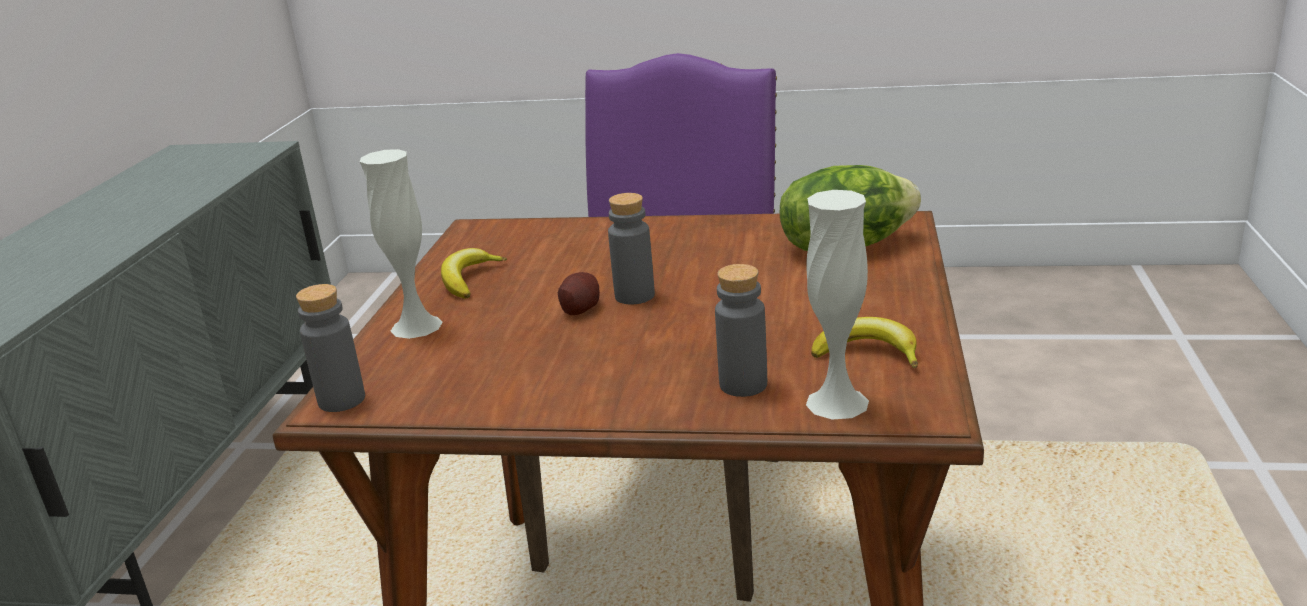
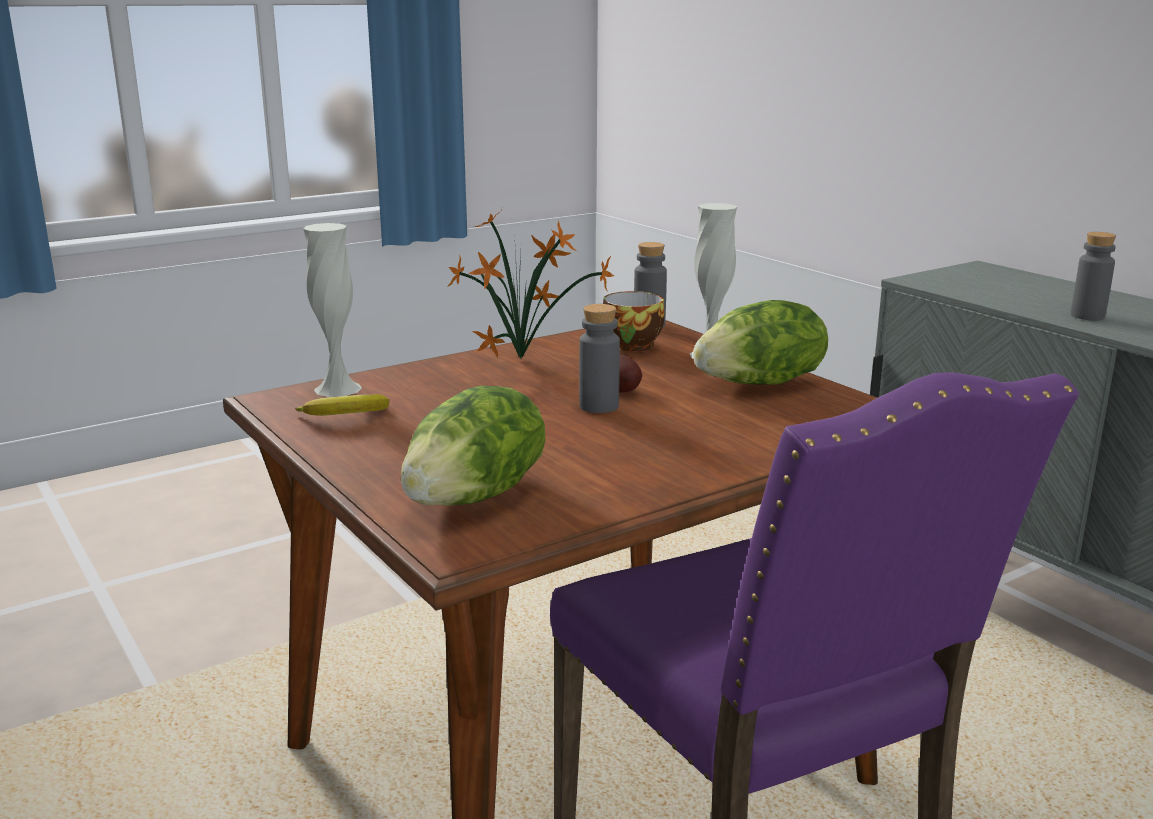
camera: 135 degrees right, 5 degrees down
banana [441,248,507,299] -> lettuce [693,300,828,385]
grey bottle [715,264,767,397] -> grey bottle moved to [1071,232,1116,320]
none -> potted plant [447,210,614,358]
none -> cup [603,291,665,352]

